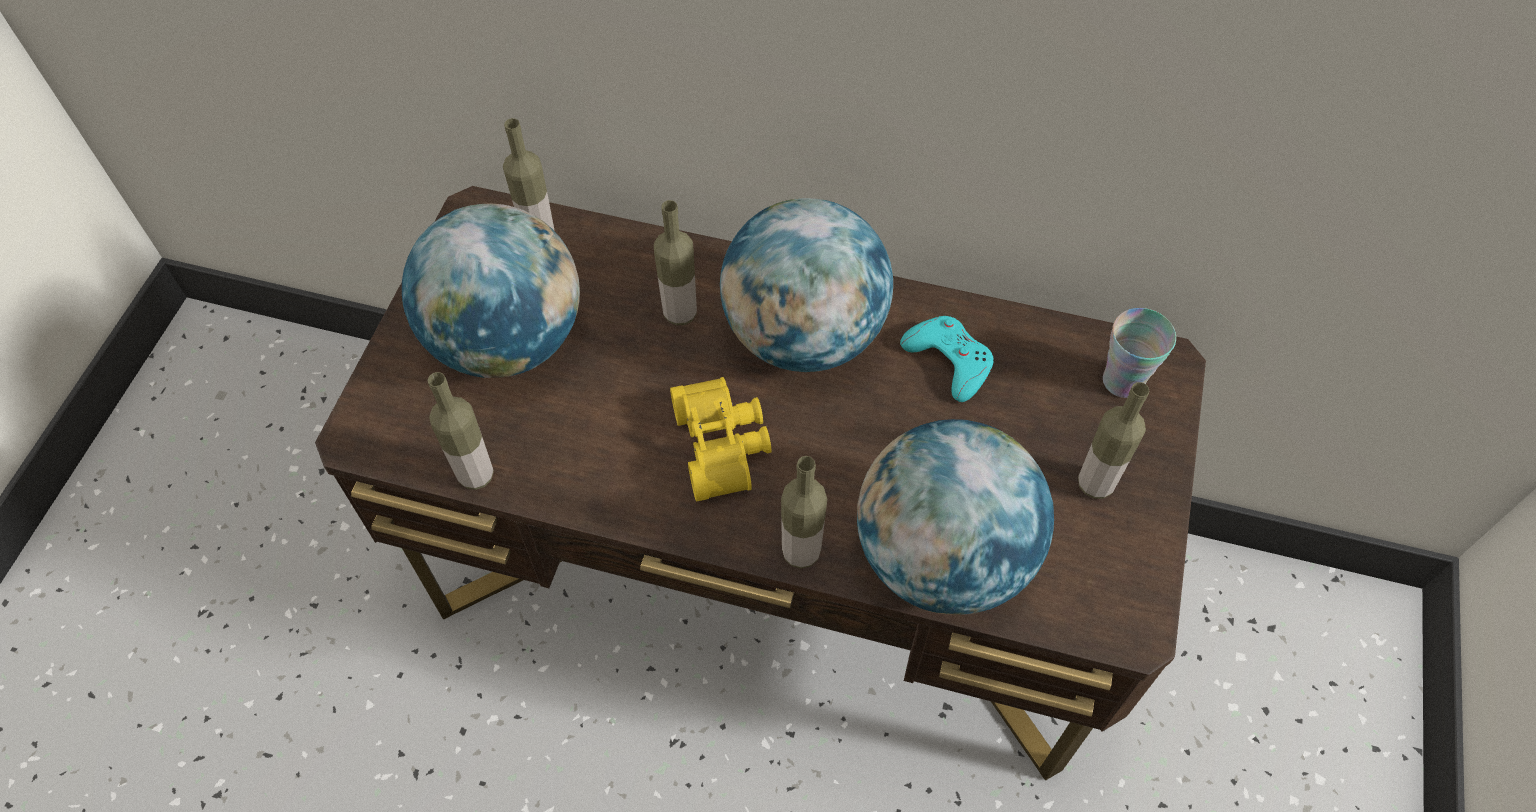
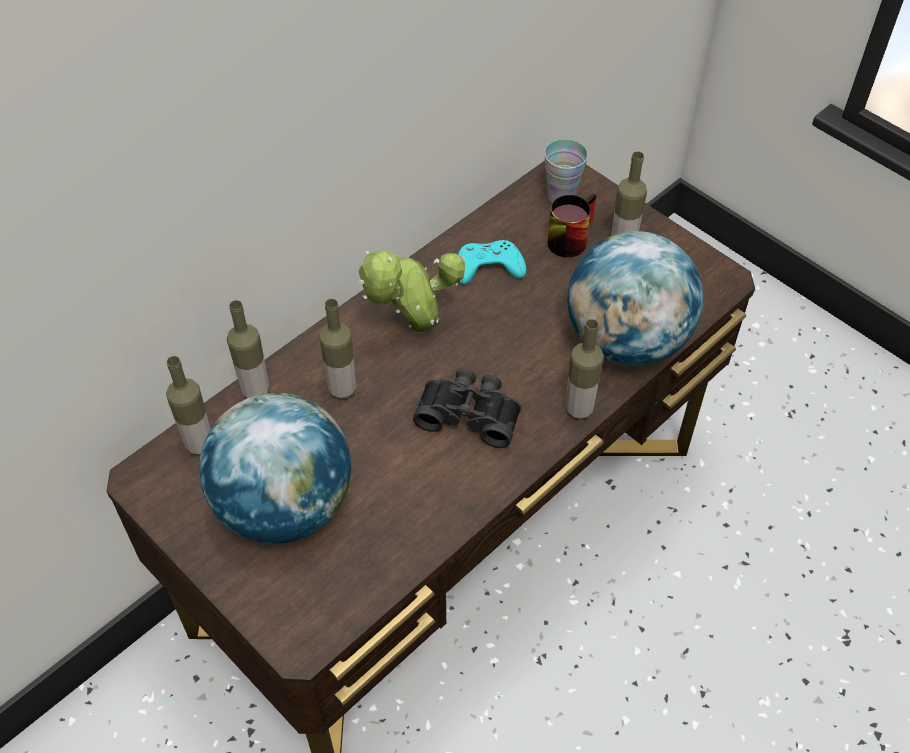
camera: 60 degrees left, 5 degrees down
bottle [427,372,494,490] -> bottle moved to [227,300,269,399]
yellow binoculars [670,377,771,502] -> black binoculars [413,369,521,448]
globe [720,198,893,372] -> potted plant [358,251,465,333]
none -> mug [547,193,596,258]

